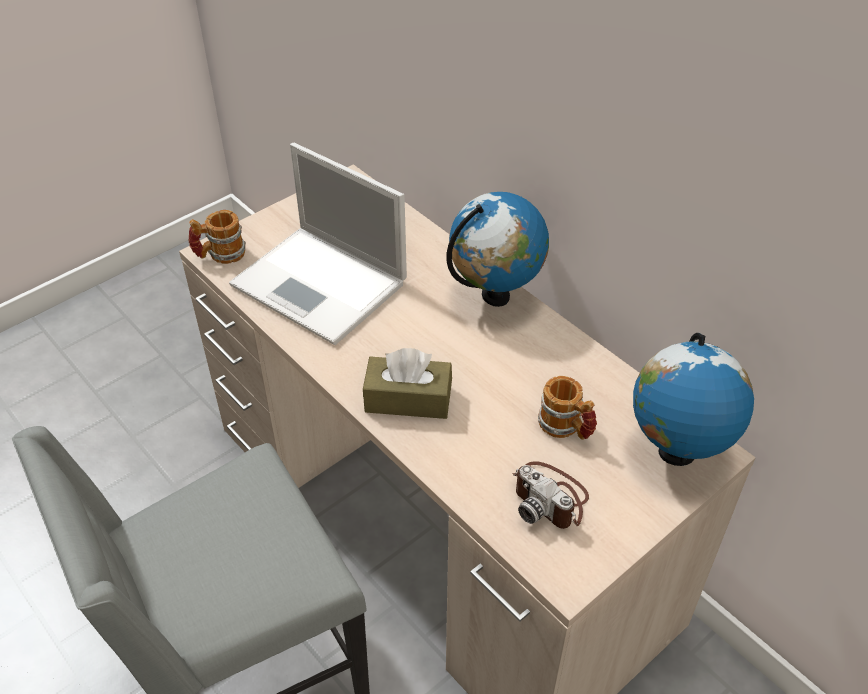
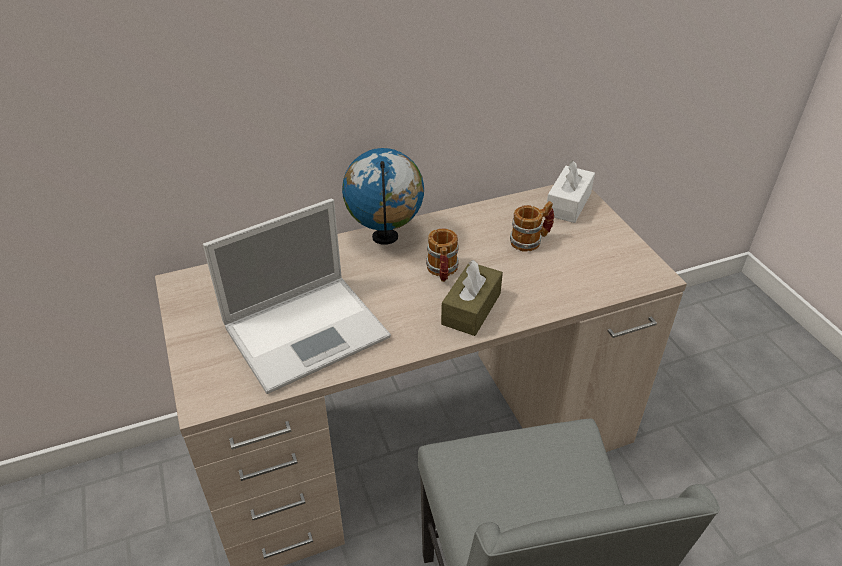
camera: 70 degrees left, 5 degrees down
mug [189,210,246,264] -> mug moved to [426,228,459,282]
camera [512,461,589,529] -> none
globe [633,333,754,466] -> white tissue box [547,160,595,223]

